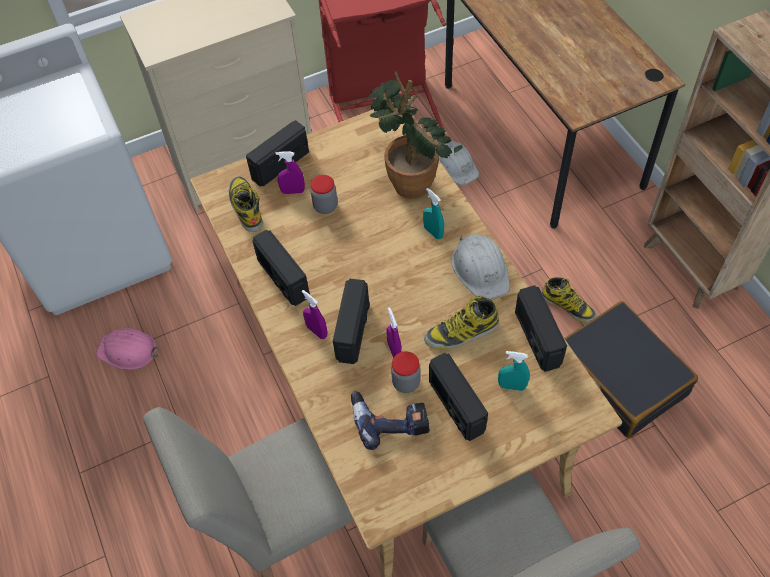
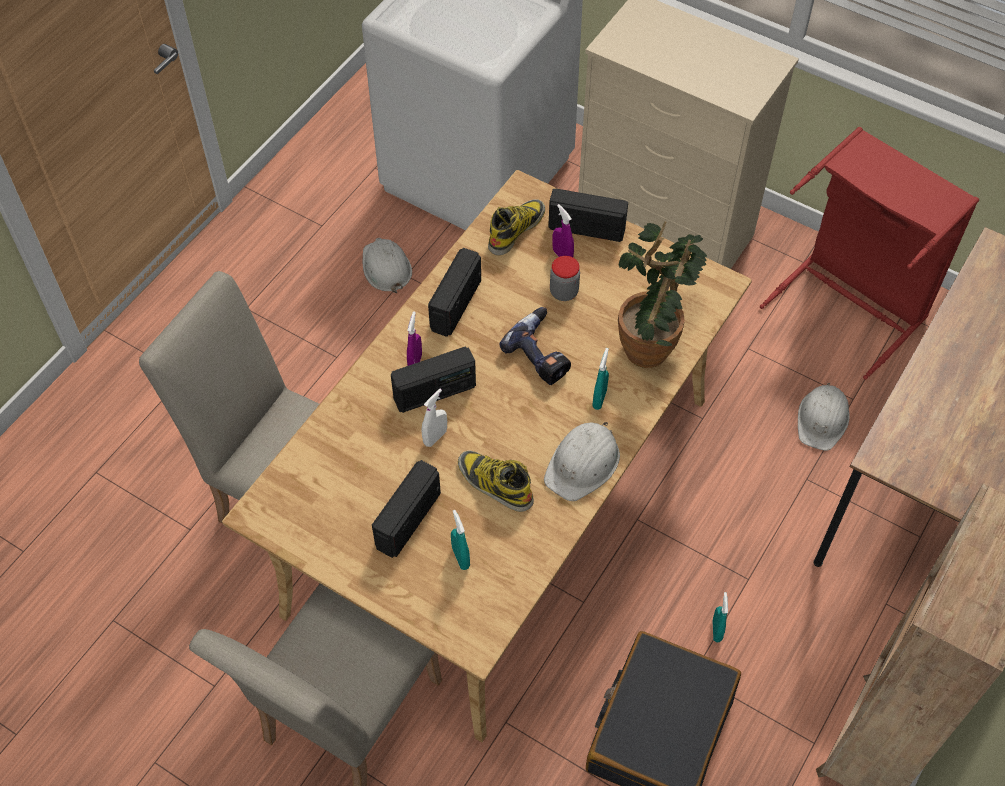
camera: 55 degrees right, 0 degrees up
pink hard hat [96,328,159,370] -> white hard hat [363,238,412,293]
power drill [351,391,430,450] -> power drill moved to [499,307,571,385]
purple spray bottle [386,307,402,358] -> white spray bottle [422,389,447,447]
jar [391,351,420,393] -> none
radio [515,285,567,372] -> none
boot [541,277,597,323] -> turquoise spray bottle [713,592,728,642]

